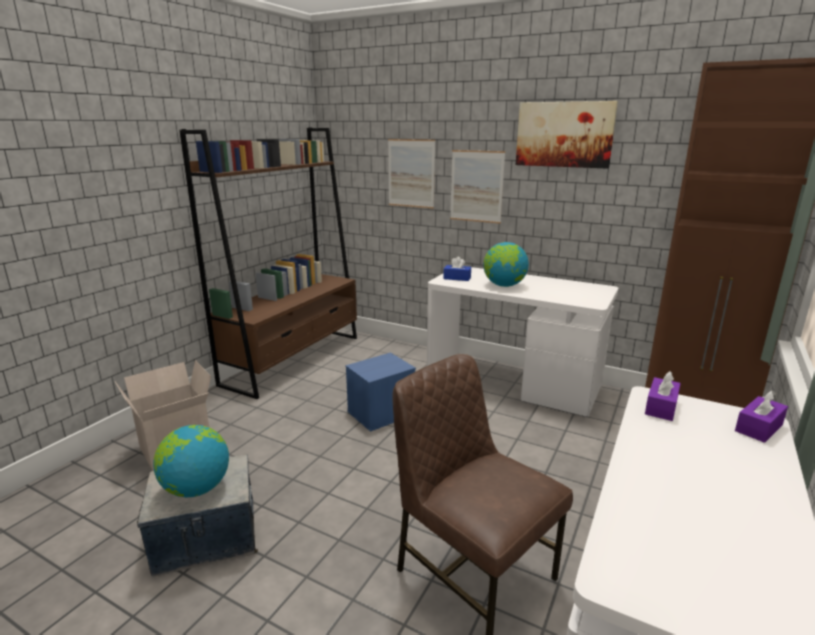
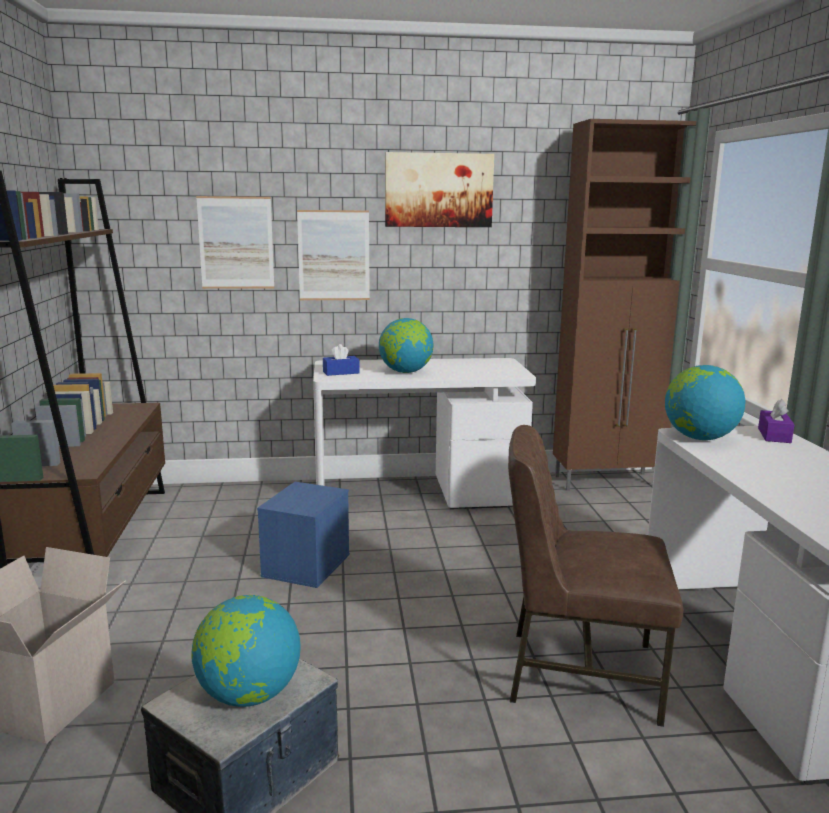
camera: 35 degrees left, 5 degrees down
purple tissue box [645,371,681,421] -> globe [665,365,746,440]

